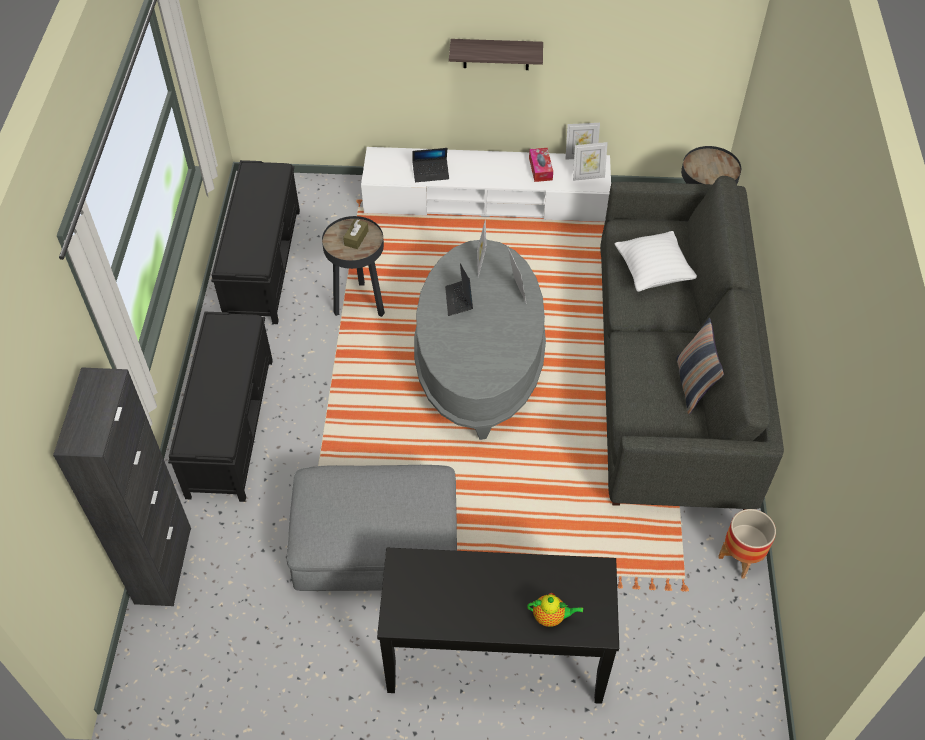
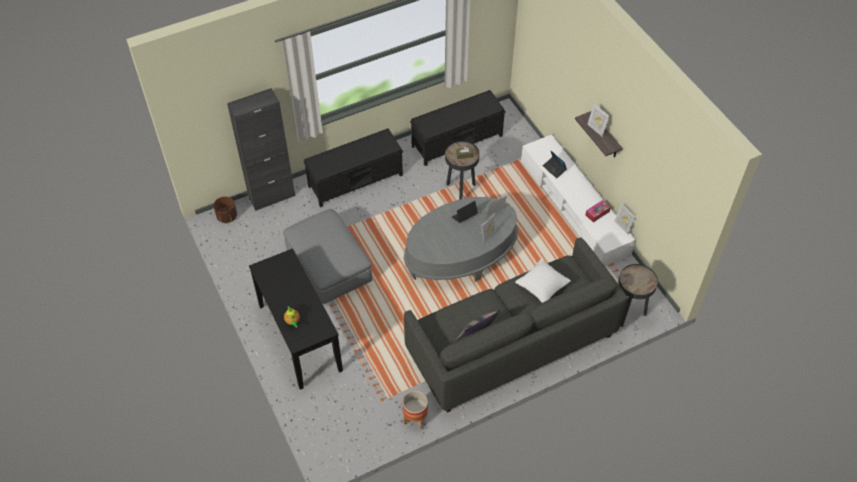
camera: 60 degrees right, 0 degrees up
picture frame [573,142,608,181] -> picture frame moved to [587,104,609,137]
none -> brown planter [213,196,237,223]

